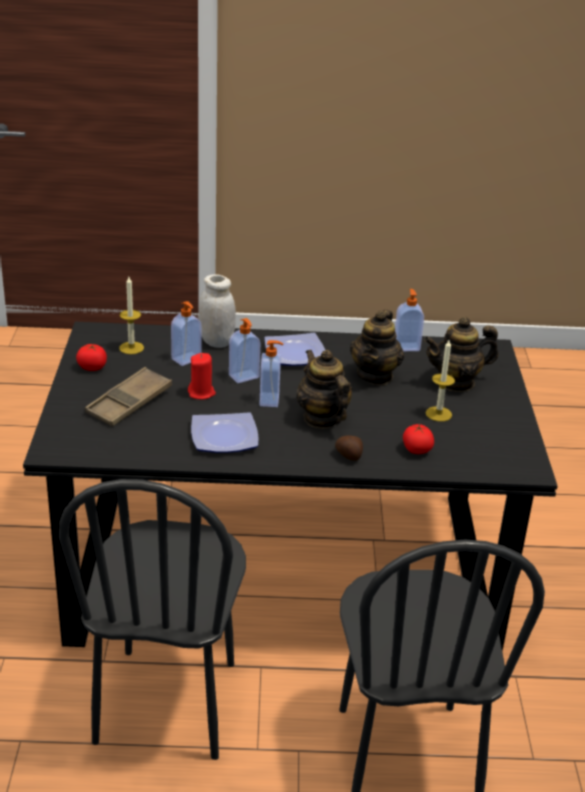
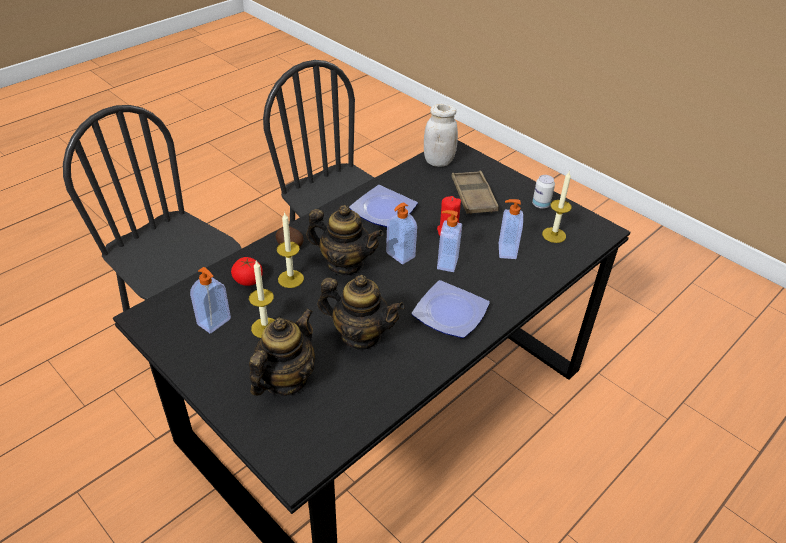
camera: 135 degrees right, 10 degrees up
tomato [76,344,107,371] -> can [532,175,555,209]
white jar [199,274,236,348] -> white jar moved to [424,104,458,167]
teapot [350,309,404,385] -> teapot turned 135 degrees clockwise [317,275,405,350]
soap dispenser [395,289,424,351] -> soap dispenser moved to [190,267,231,333]
none -> candle [277,213,304,288]

